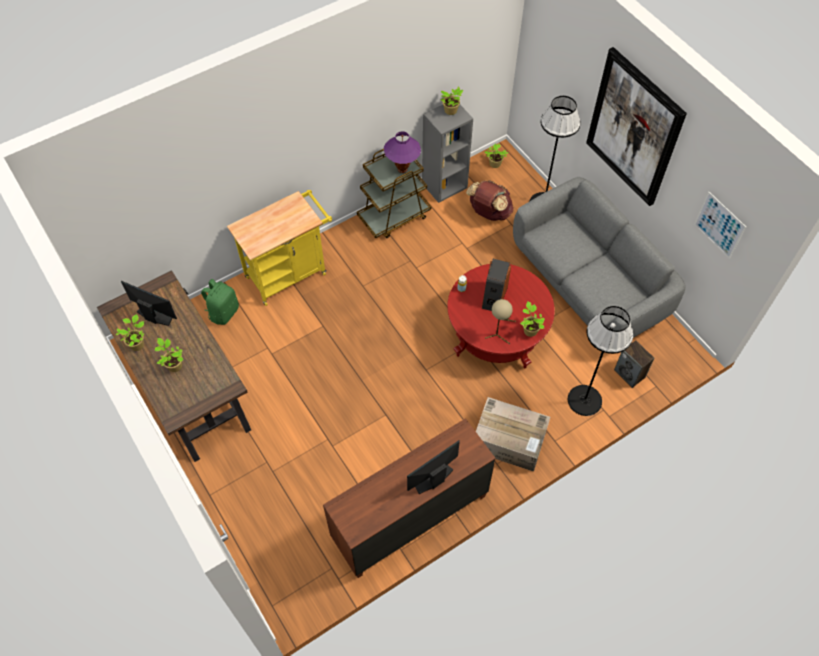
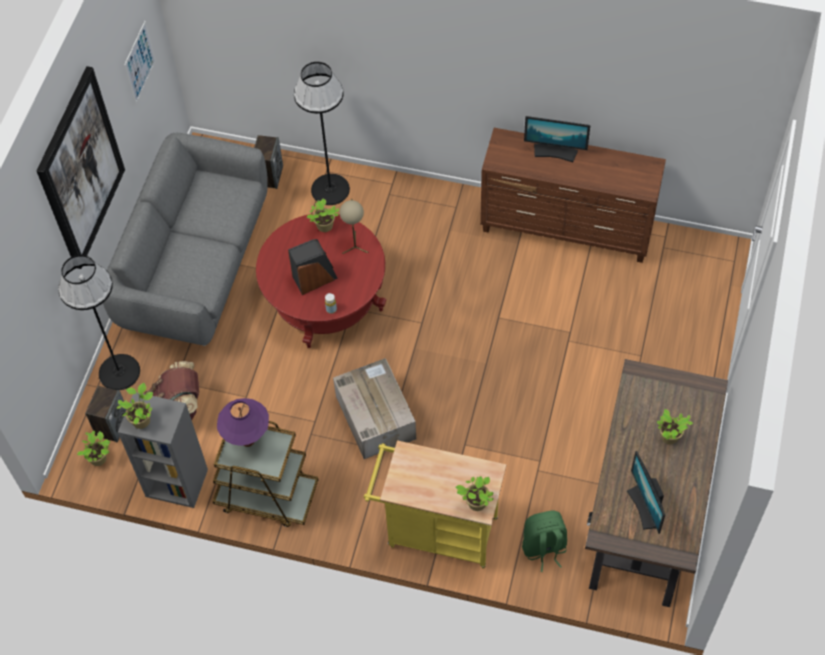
camera: 130 degrees left, 0 degrees up
potted plant [116,314,144,351] -> potted plant moved to [456,476,494,511]
cardboard box [476,397,550,472] -> cardboard box moved to [333,358,416,459]
none -> speaker [85,386,126,442]

